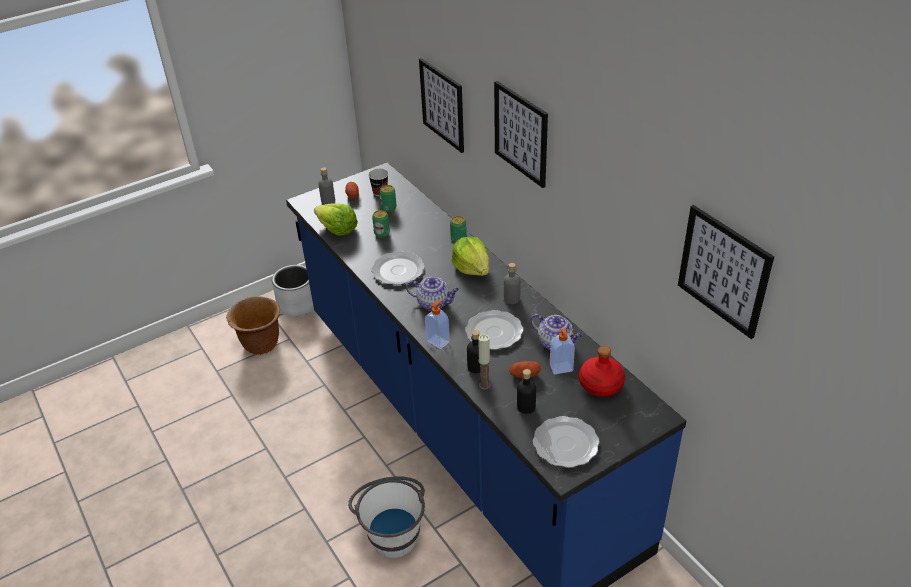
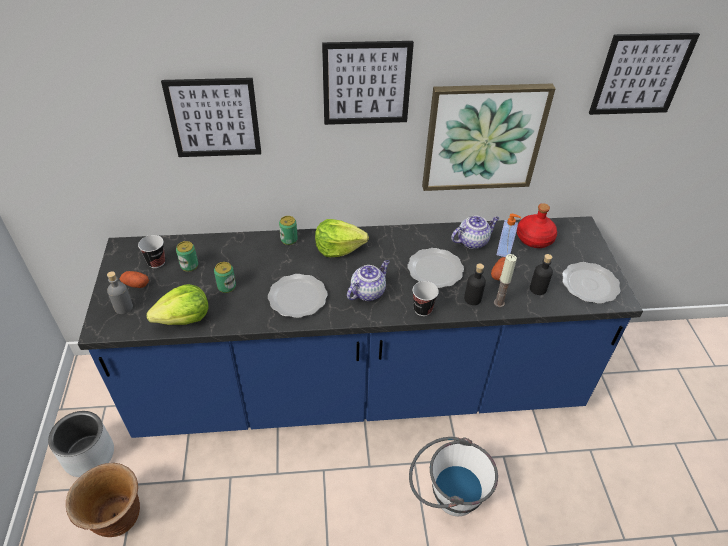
camera: 65 degrees left, 5 degrees up
soap dispenser [425,300,450,349] -> cup [413,281,439,316]
grey bottle [504,263,520,304] -> none
none -> picture [422,84,556,191]

